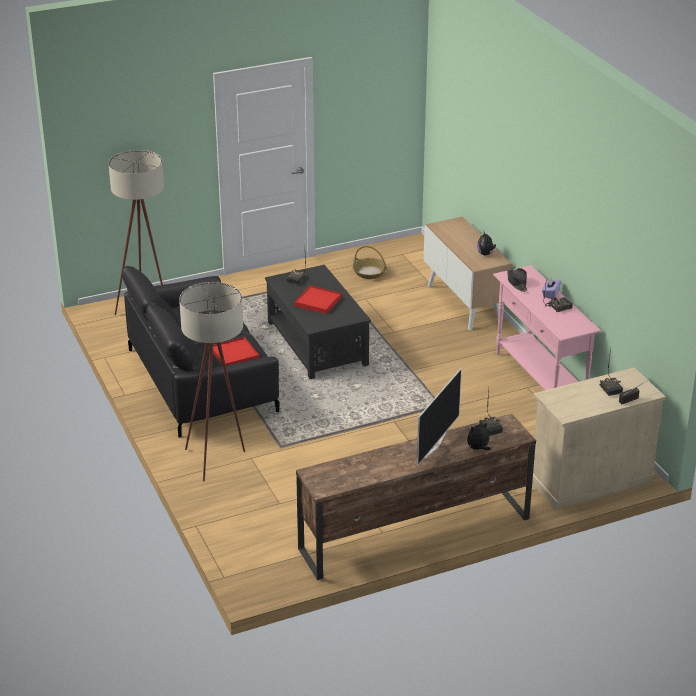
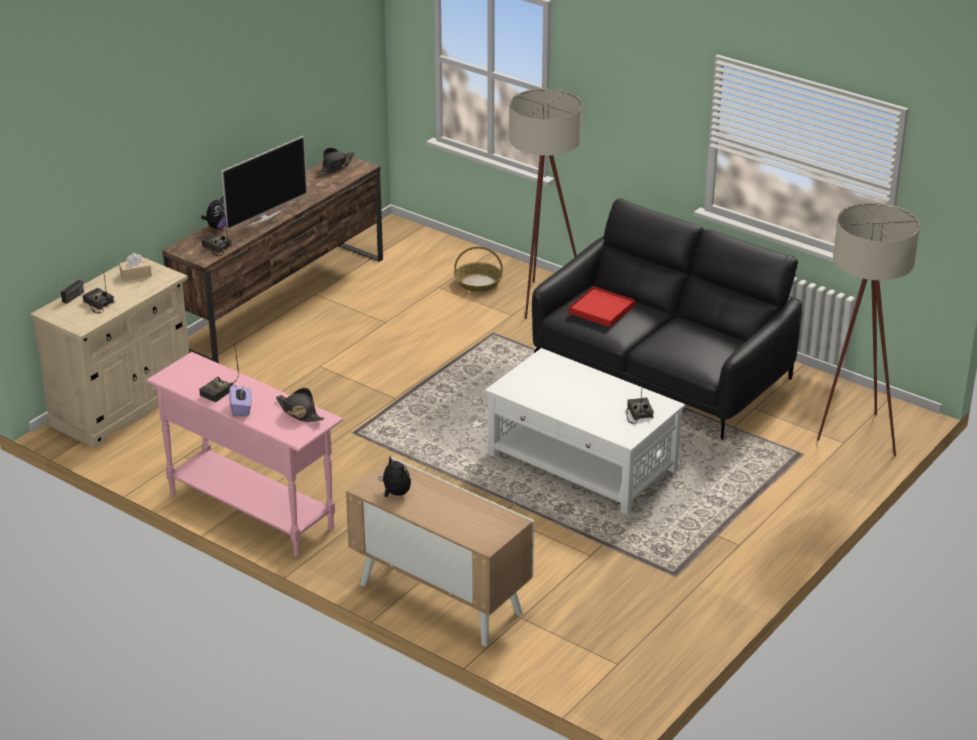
camera: 150 degrees right, 0 degrees up
black coffee table [265,265,371,379] -> white coffee table [485,348,685,514]
red tray [294,285,342,314] -> none
basket [352,246,387,279] -> basket moved to [454,246,503,292]
television [417,368,462,466] -> television turned 135 degrees counterclockwise [221,136,307,230]
none -> beige tissue box [119,253,152,281]
none -> black hat [316,148,355,175]

